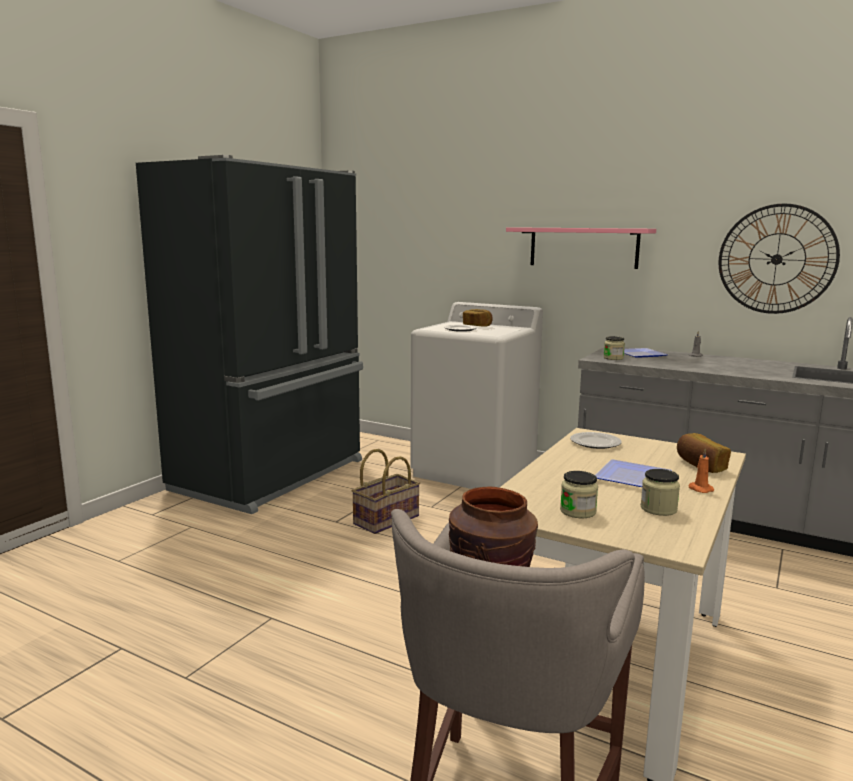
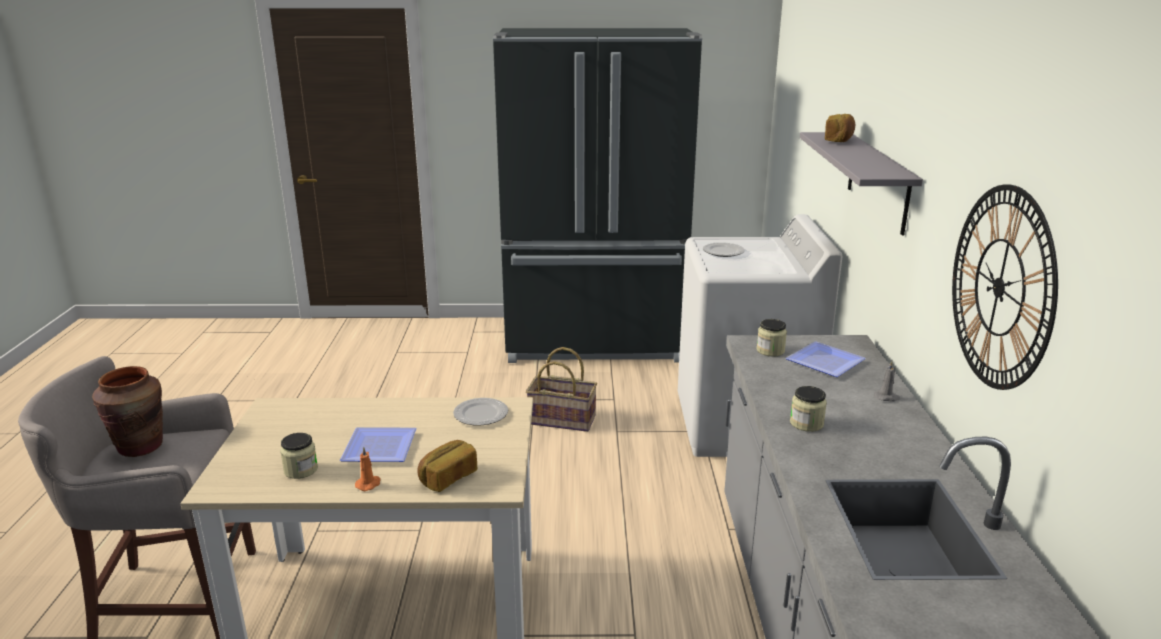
camera: 60 degrees right, 10 degrees up
bread [463,309,493,326] -> bread moved to [825,114,855,142]
pink shelf [506,227,656,269] -> grey shelf [800,132,923,235]
jar [560,471,598,518] -> jar moved to [790,386,827,432]

